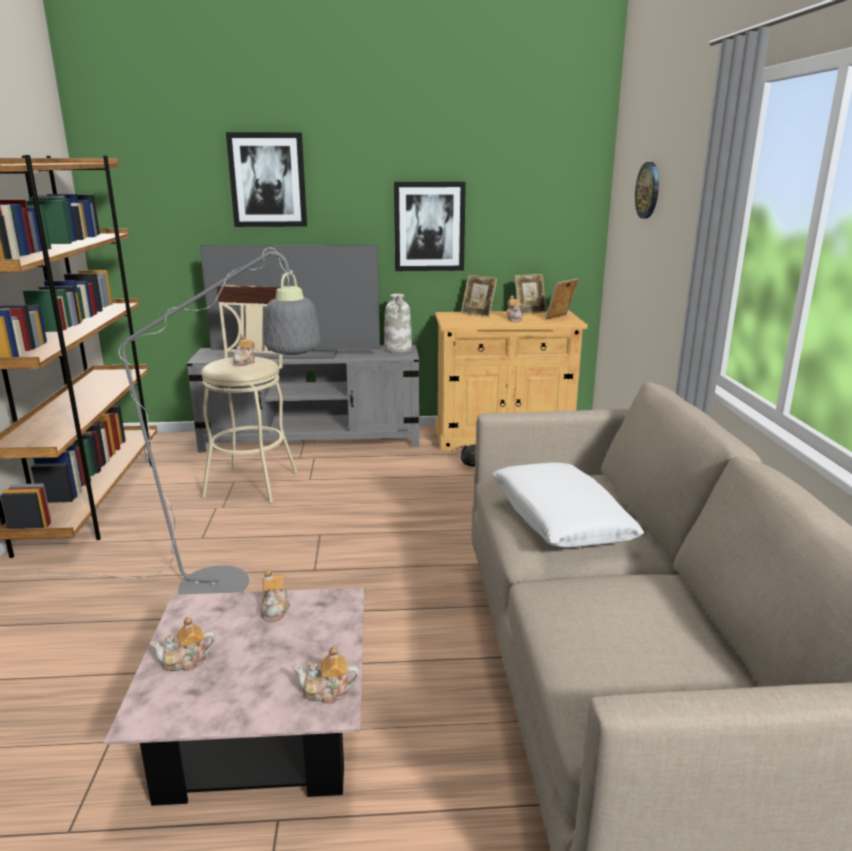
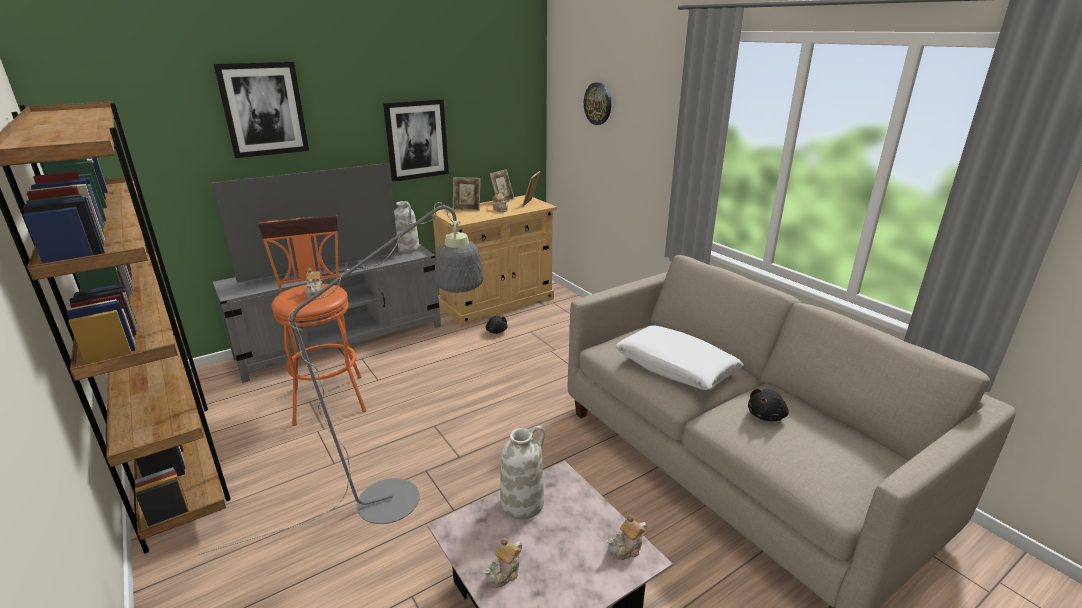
camera: 30 degrees left, 5 degrees up
beige stool [201,285,298,504] -> orange stool [257,215,366,426]
teapot [261,569,290,622] -> white vase [500,426,545,520]
none -> black plush toy [748,388,789,421]

